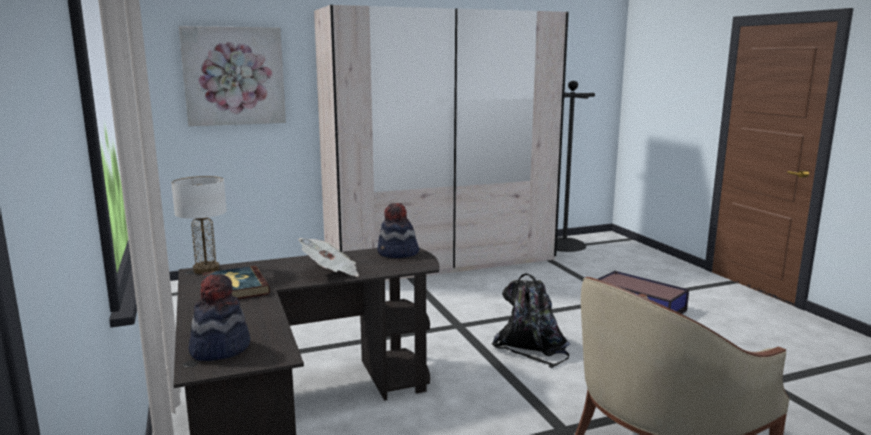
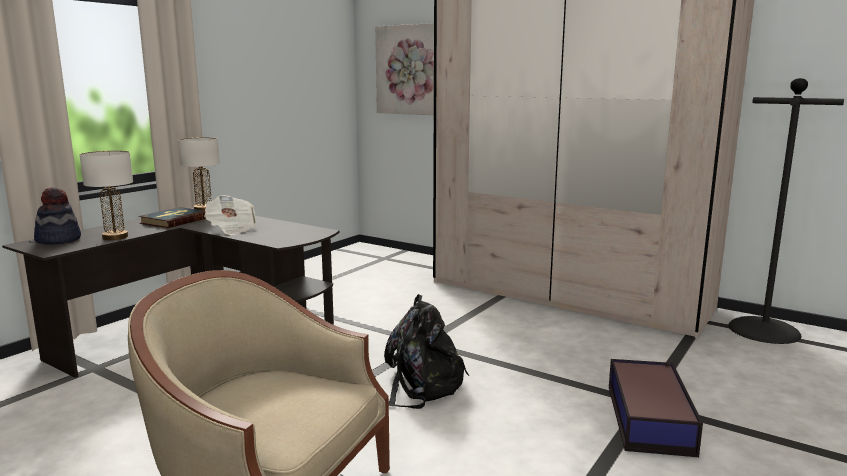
camera: 55 degrees right, 0 degrees up
hat [377,203,419,258] -> none
none -> table lamp [79,151,133,240]

